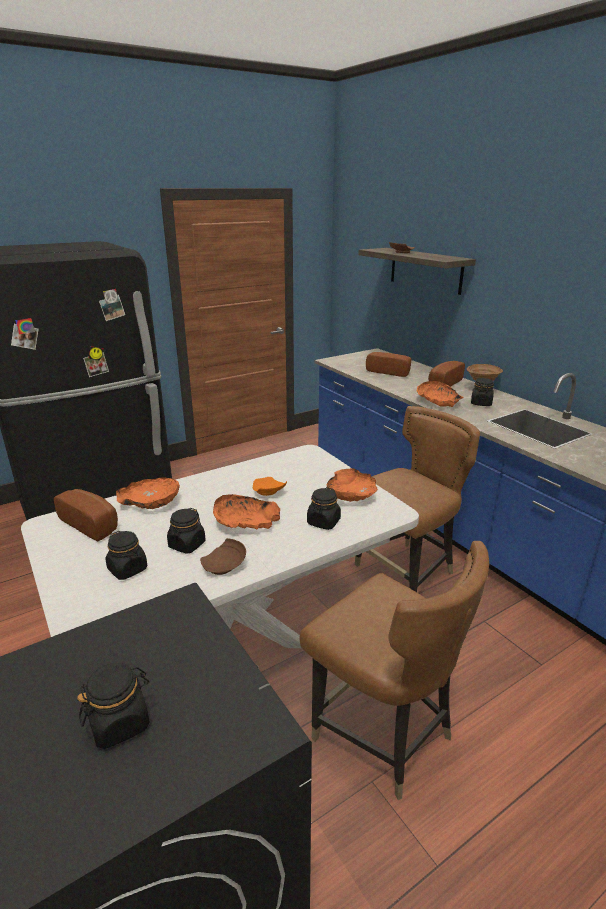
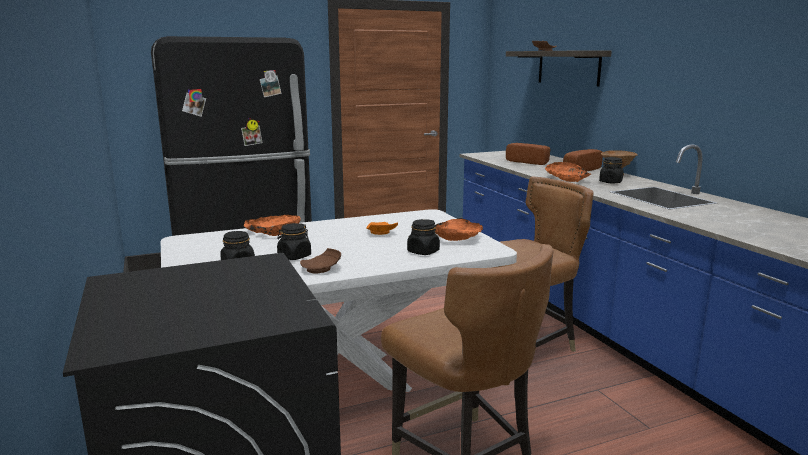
camera: 10 degrees right, 10 degrees down
bread [54,489,118,541] -> none
black jar [77,663,150,749] -> none
orange bowl [213,494,280,529] -> none

